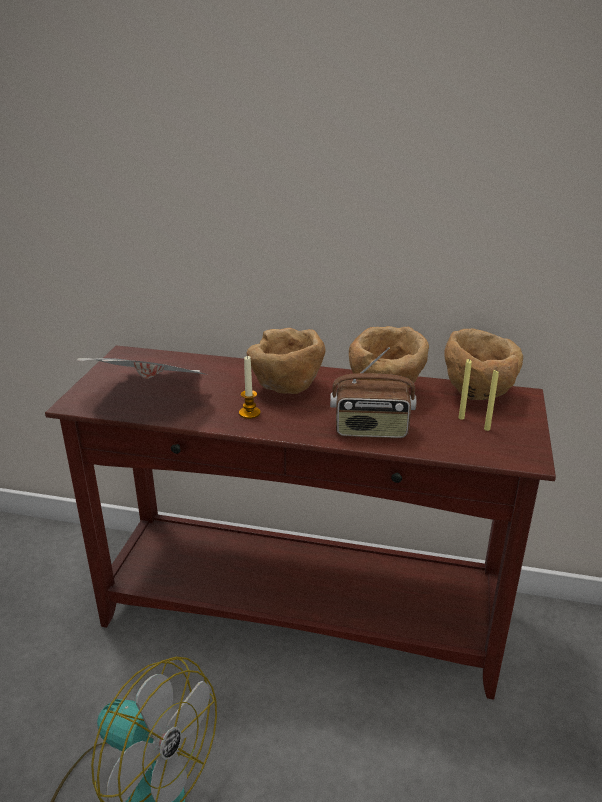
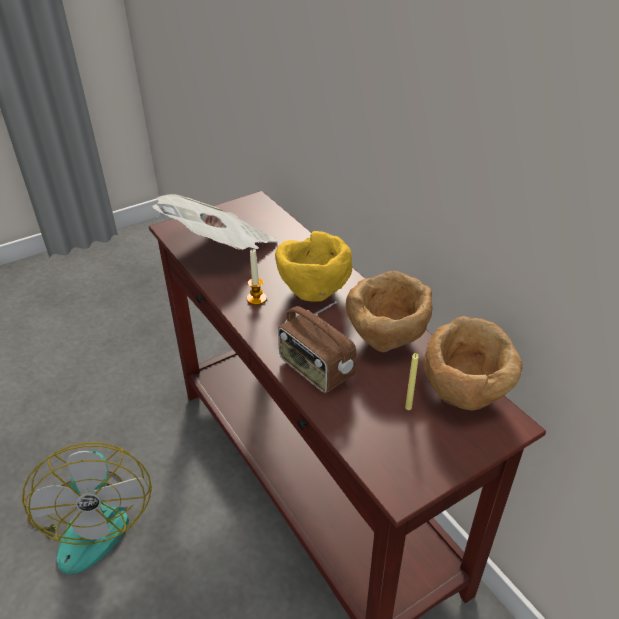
camera: 45 degrees right, 10 degrees up
brown bowl [246,328,326,394] -> yellow bowl [275,231,352,302]
yellow candle [484,369,499,431] -> none

